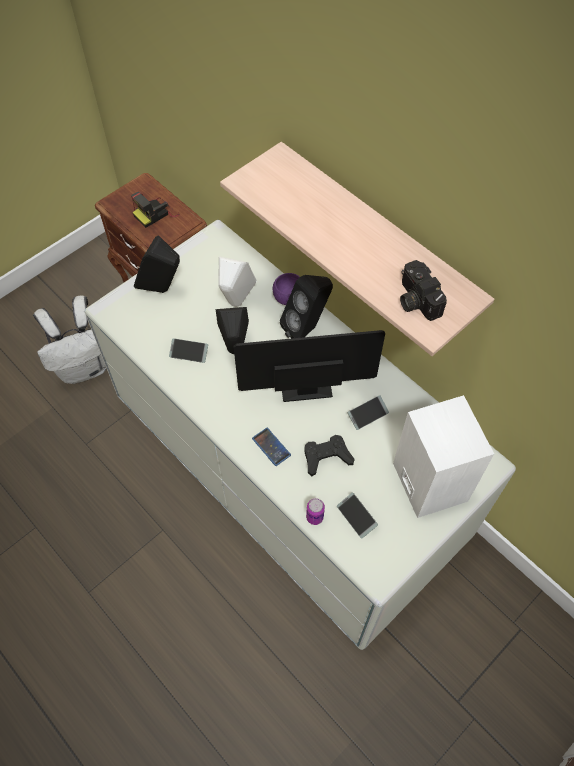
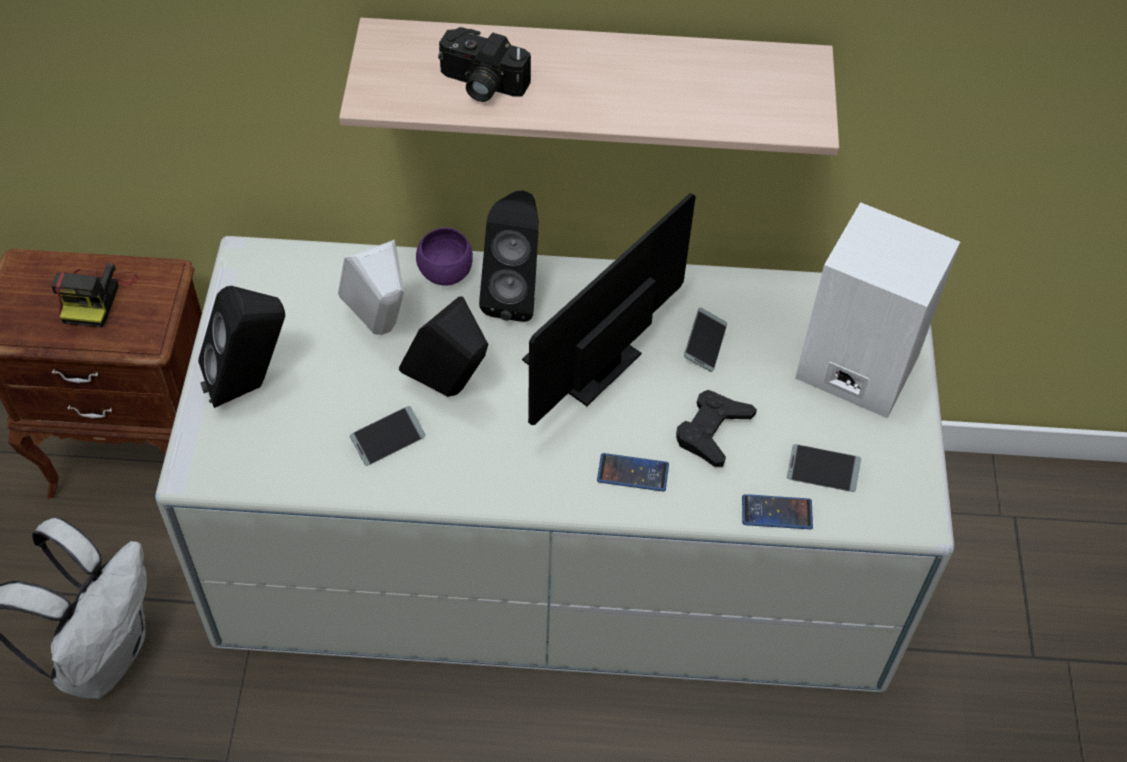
camera: 45 degrees left, 5 degrees down
can [306,498,325,525] -> phone [742,494,813,529]
camera [400,260,447,321] -> camera moved to [438,27,531,102]

